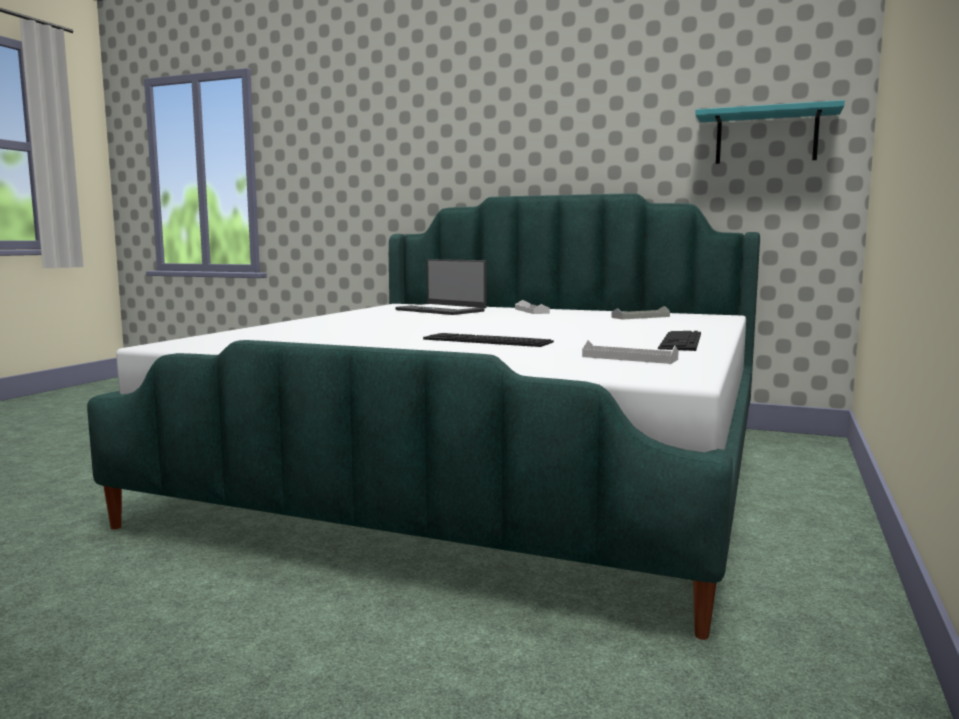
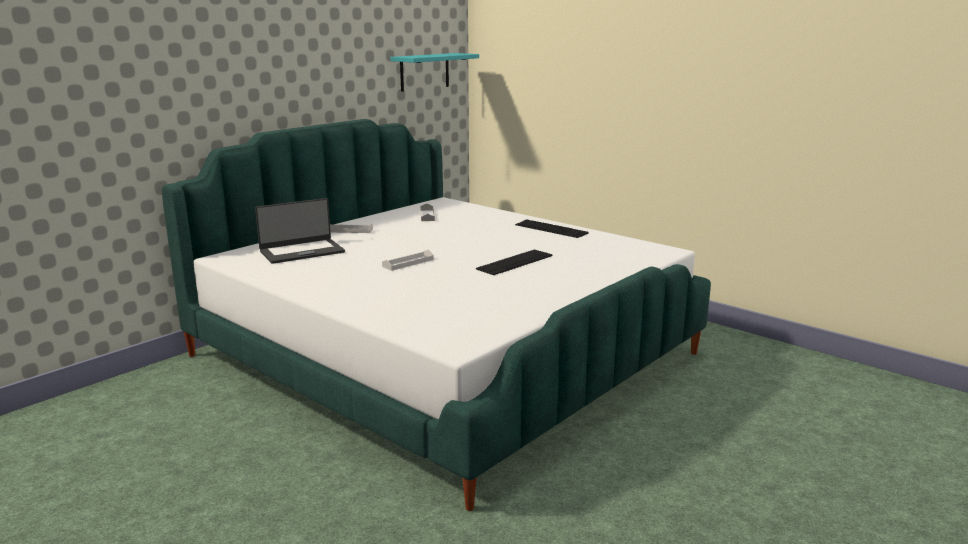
camera: 70 degrees left, 10 degrees up
white tray [582,340,679,364] -> white tray moved to [382,249,434,271]

